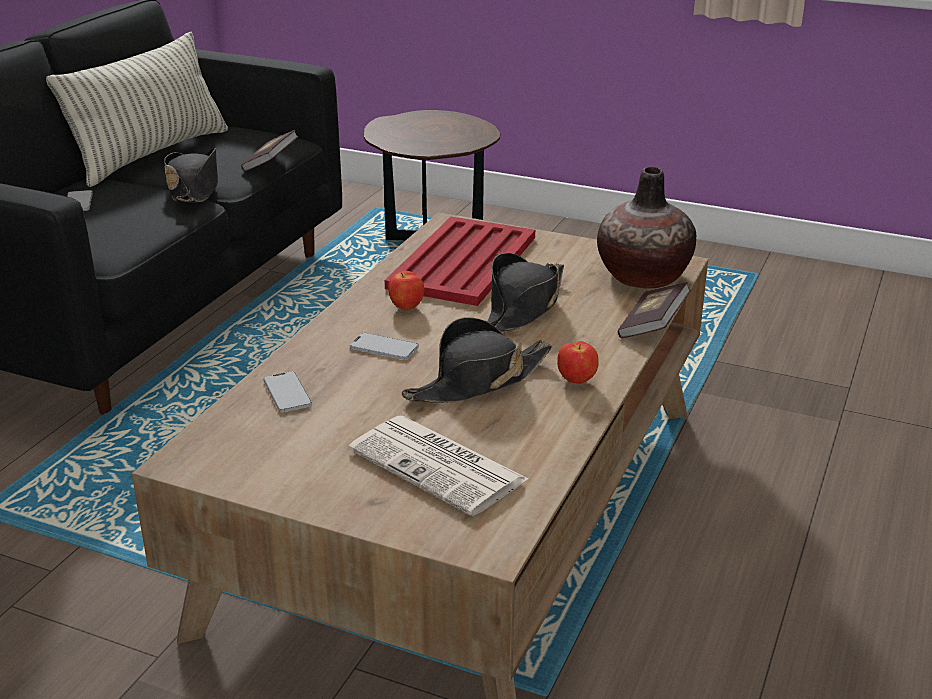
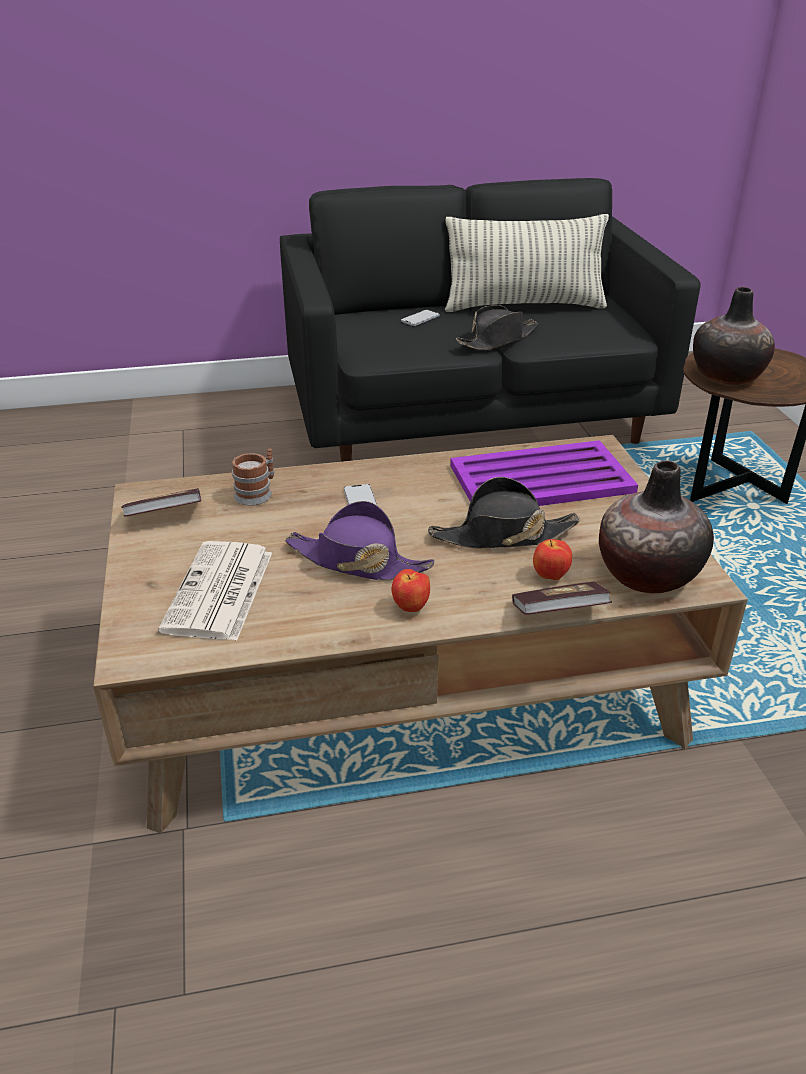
camera: 55 degrees right, 5 degrees up
book [241,130,299,171] -> book moved to [121,488,201,517]
phone [263,371,312,412] -> mug [232,449,275,506]
red tray [385,217,535,306] -> purple tray [450,440,638,506]
apple [388,271,424,310] -> apple moved to [533,539,572,580]
black hat [402,317,552,403] -> purple hat [285,501,435,580]
none -> vase [693,287,775,386]

